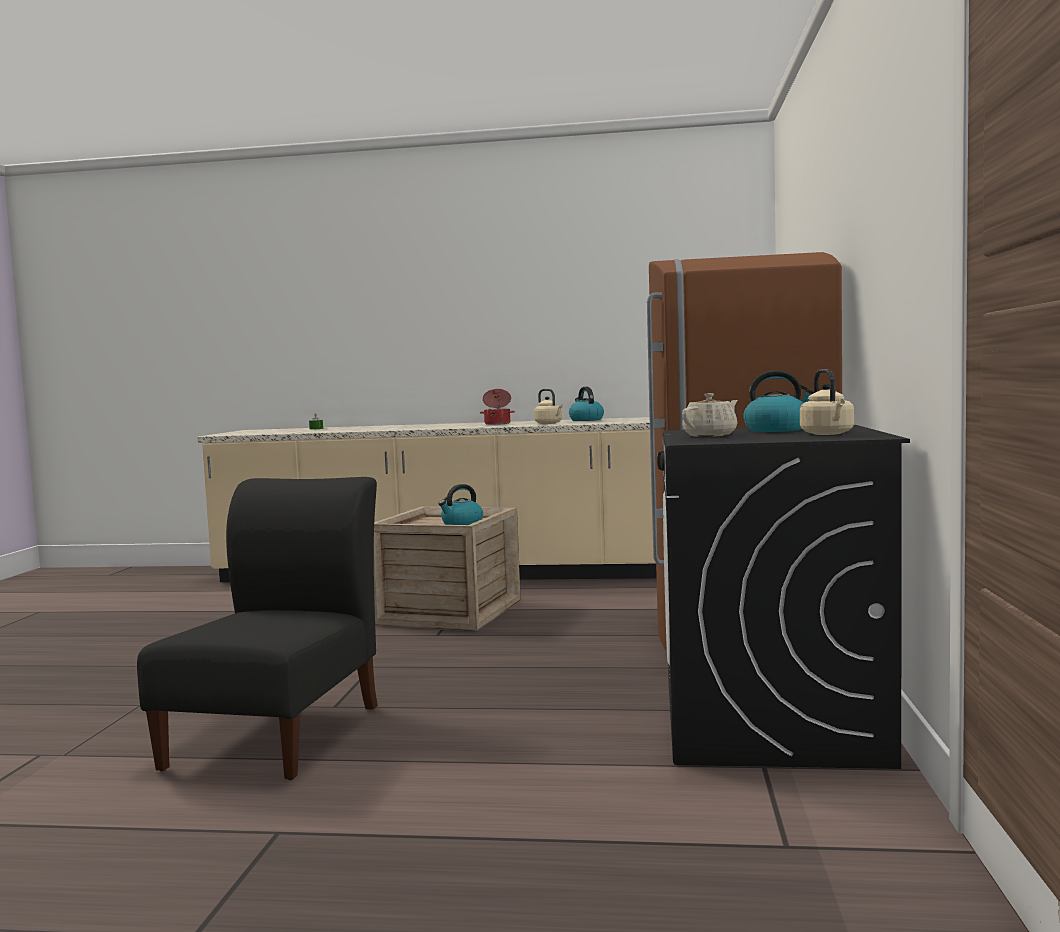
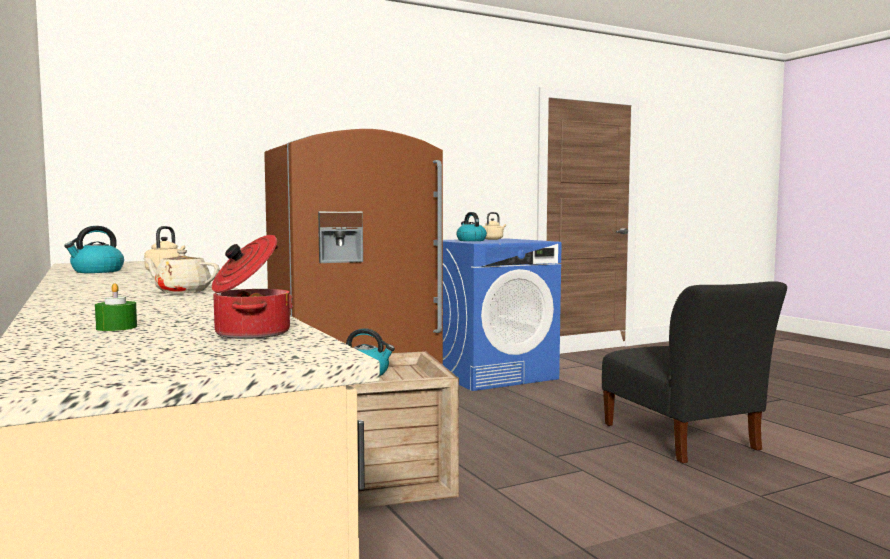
camera: 125 degrees left, 0 degrees up
black chair [137,477,378,780] -> black chair turned 90 degrees counterclockwise [602,281,787,463]
cooking pot [480,389,515,425] -> cooking pot moved to [212,235,293,339]
black washing machine [657,425,910,769] -> blue washing machine [443,239,562,391]
beige teapot [682,393,738,437] -> beige teapot moved to [143,250,220,293]

